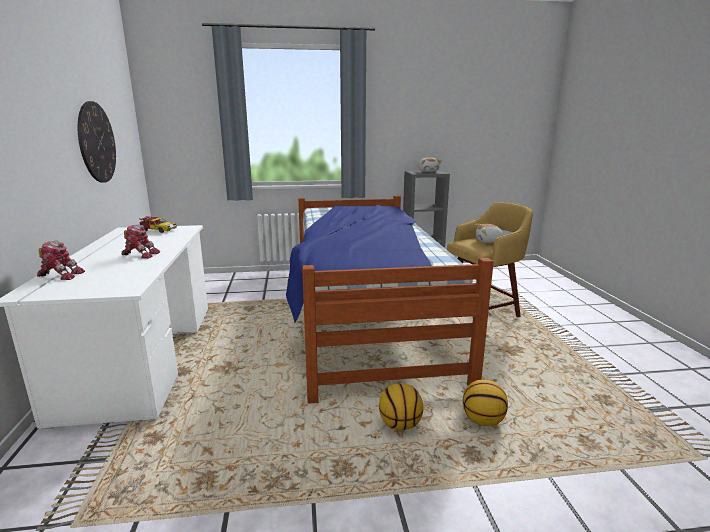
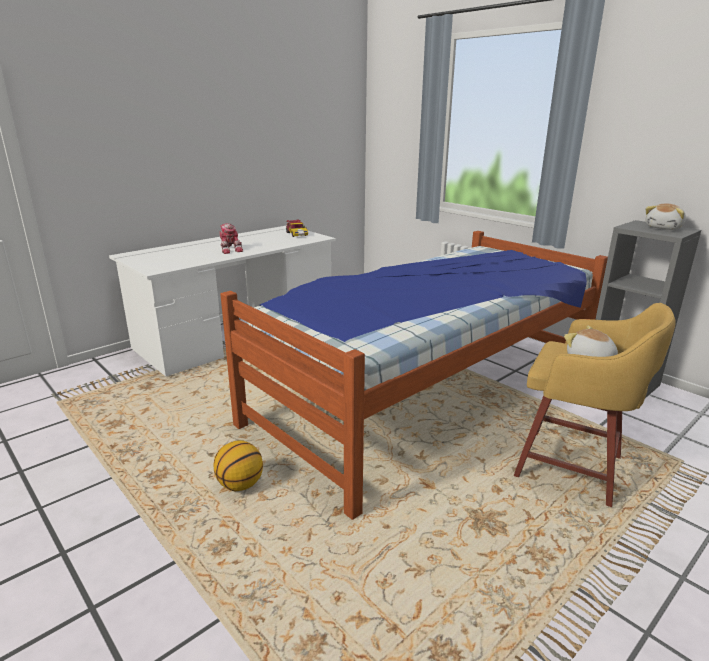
camera: 55 degrees right, 5 degrees up
toy robot [37,241,85,280] -> none
wall clock [78,101,116,183] -> none
basketball [463,379,508,426] -> none

